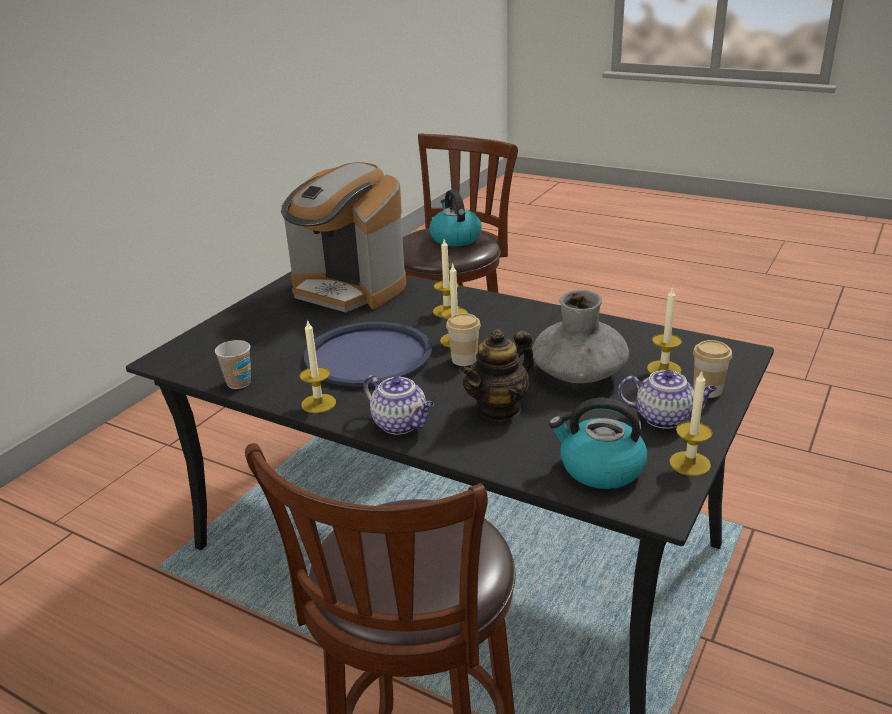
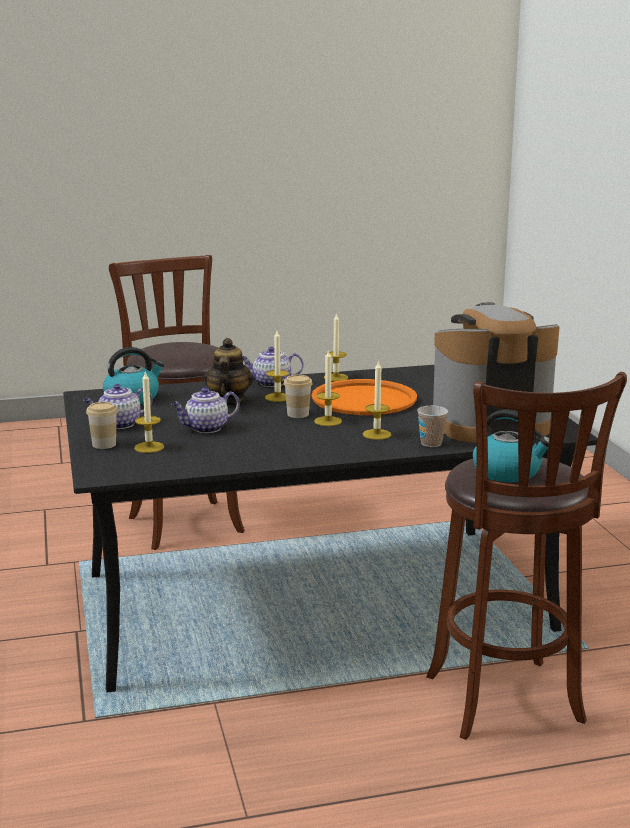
camera: 135 degrees right, 10 degrees down
cup [215,340,251,389] -> cup moved to [417,406,448,447]
blue tray [304,322,432,387] -> orange tray [312,379,417,415]
grey vase [532,290,629,383] -> teapot [171,388,240,433]
candle [669,371,712,476] -> candle moved to [265,331,289,402]

